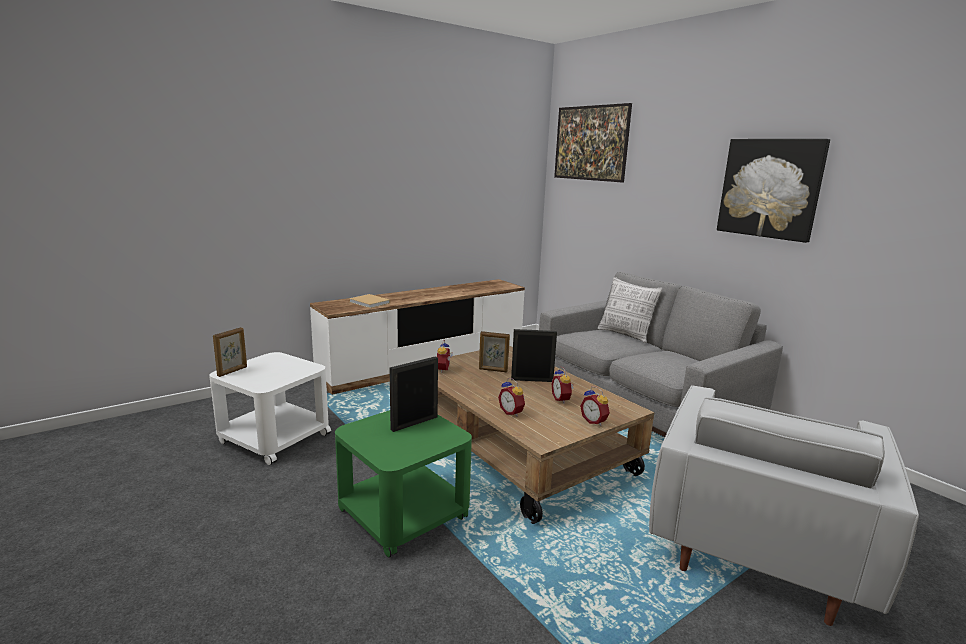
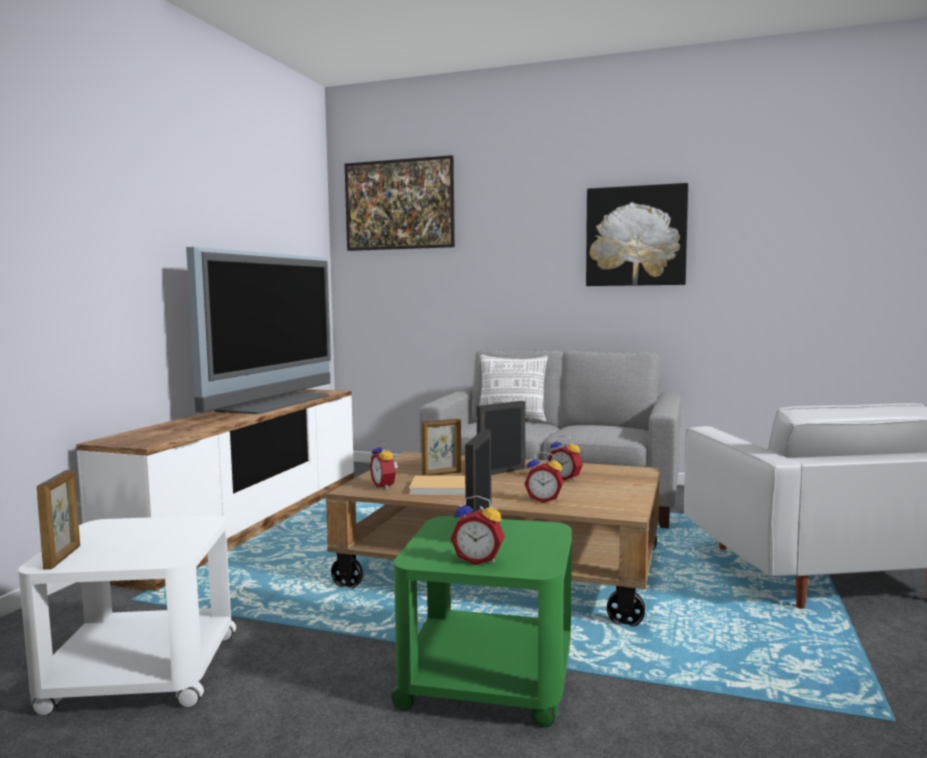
camera: 35 degrees left, 10 degrees down
beige book [349,294,390,308] -> beige book moved to [409,475,465,495]
alarm clock [580,386,610,426] -> alarm clock moved to [451,495,505,565]
none -> television [186,247,331,414]

